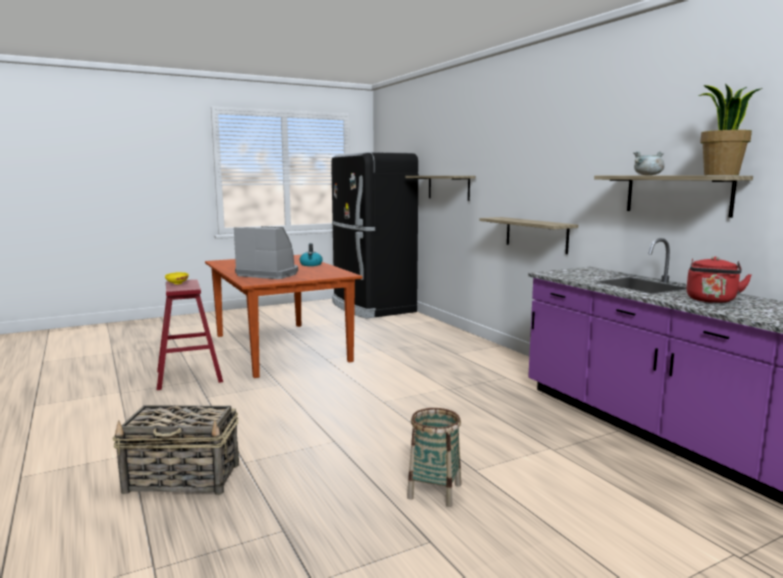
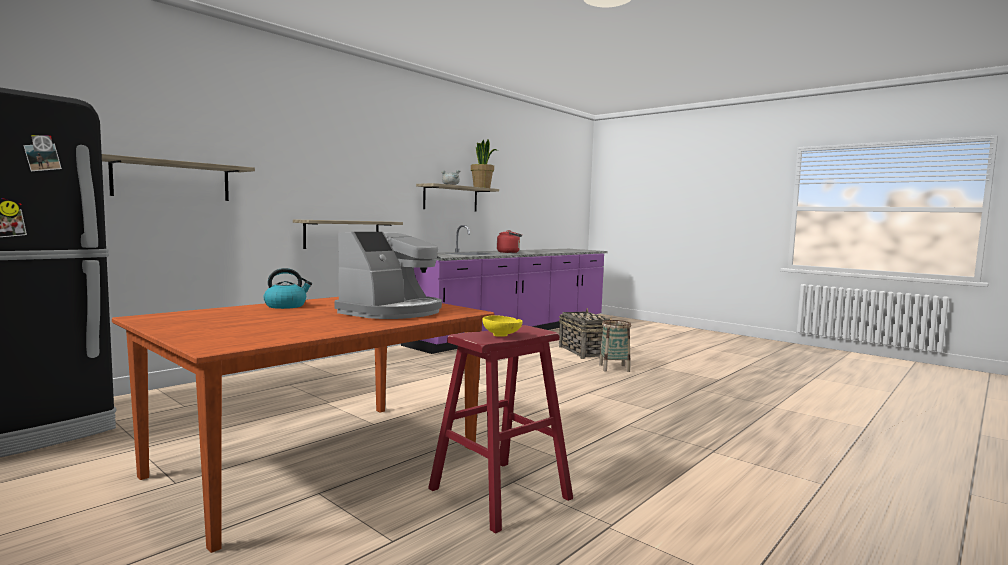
camera: 110 degrees left, 5 degrees down
basket [112,405,239,495] -> basket moved to [559,308,612,359]
coffee machine [234,226,298,279] -> coffee machine turned 150 degrees counterclockwise [334,232,442,319]

